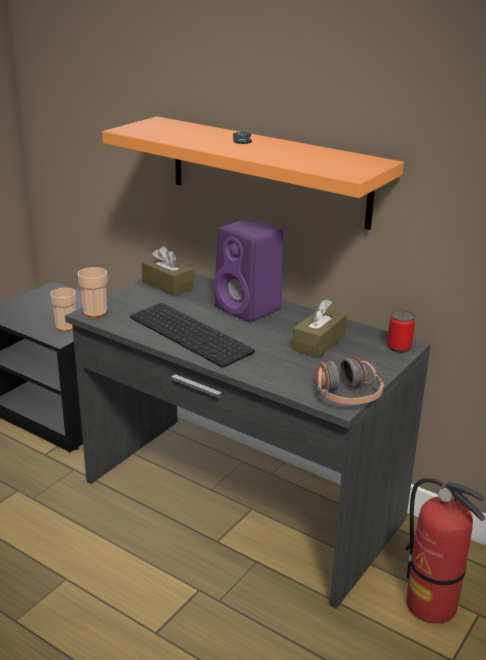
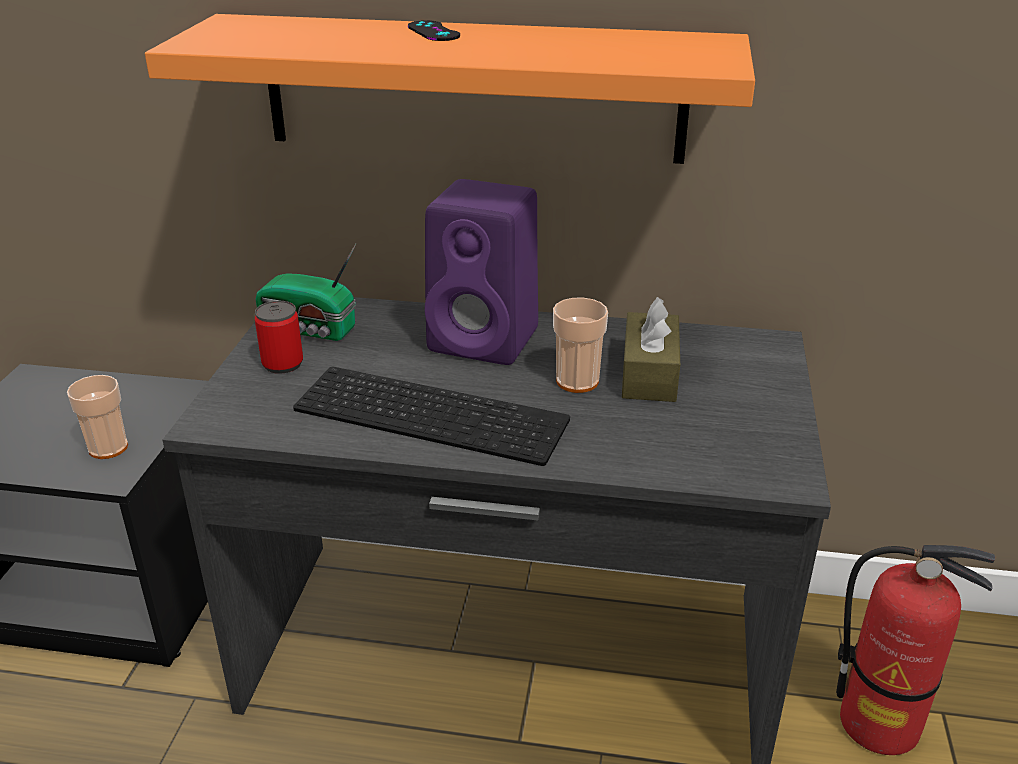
camera: 25 degrees left, 5 degrees up
cup [78,267,107,318] -> cup moved to [553,297,608,393]
brown tissue box [141,246,194,296] -> radio [255,243,357,341]
headphones [315,356,384,405] -> none
can [387,310,415,353] -> can moved to [255,301,303,374]

